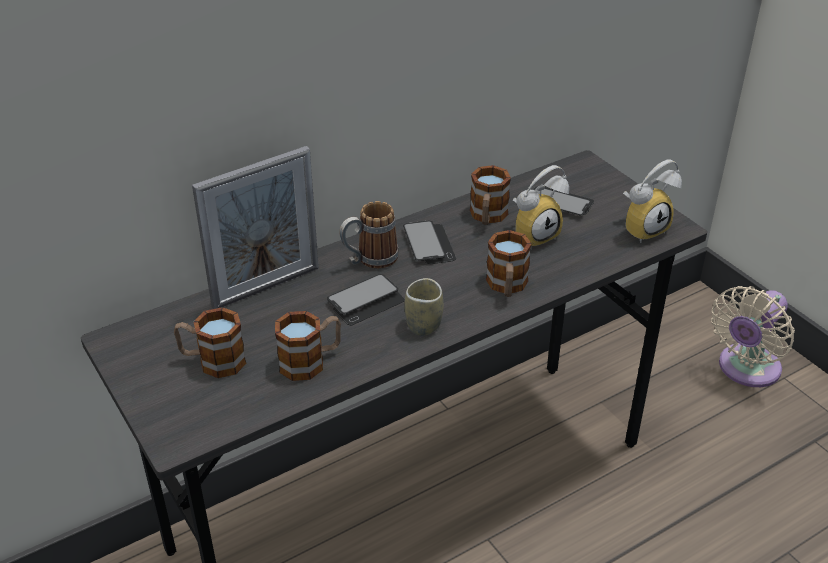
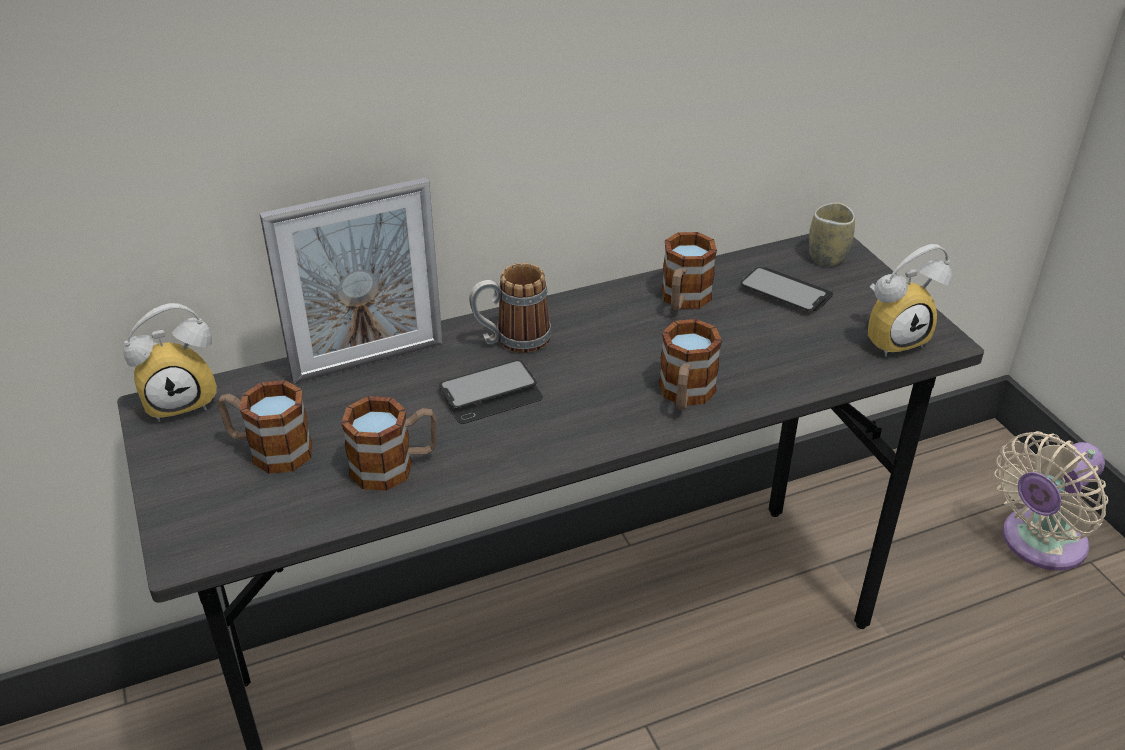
camera: 10 degrees right, 0 degrees up
phone [403,221,456,264] -> none
cup [404,278,444,336] -> cup moved to [809,203,855,266]
alarm clock [513,165,569,250] -> alarm clock moved to [123,303,217,422]

